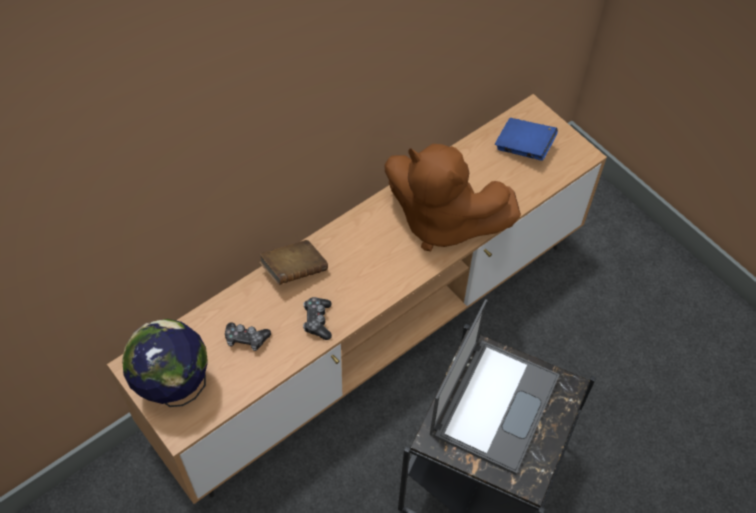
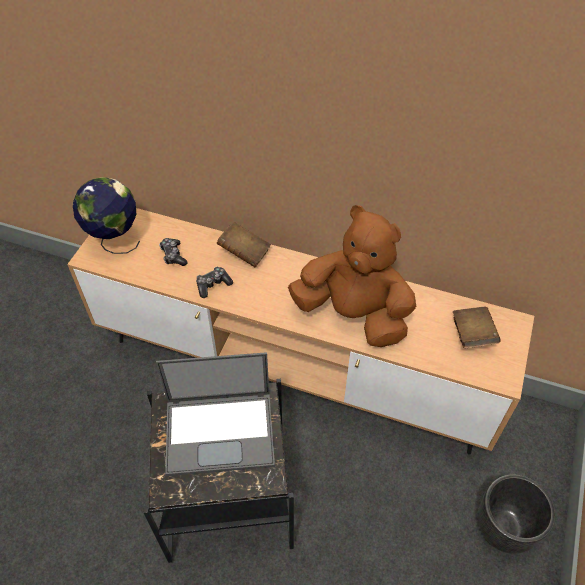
camera: 60 degrees right, 5 degrees down
brown plush toy [384,144,521,251] -> brown plush toy turned 120 degrees clockwise [288,205,416,347]
blue book [495,118,558,161] -> brown book [453,307,501,348]
none -> black planter [478,474,555,554]

